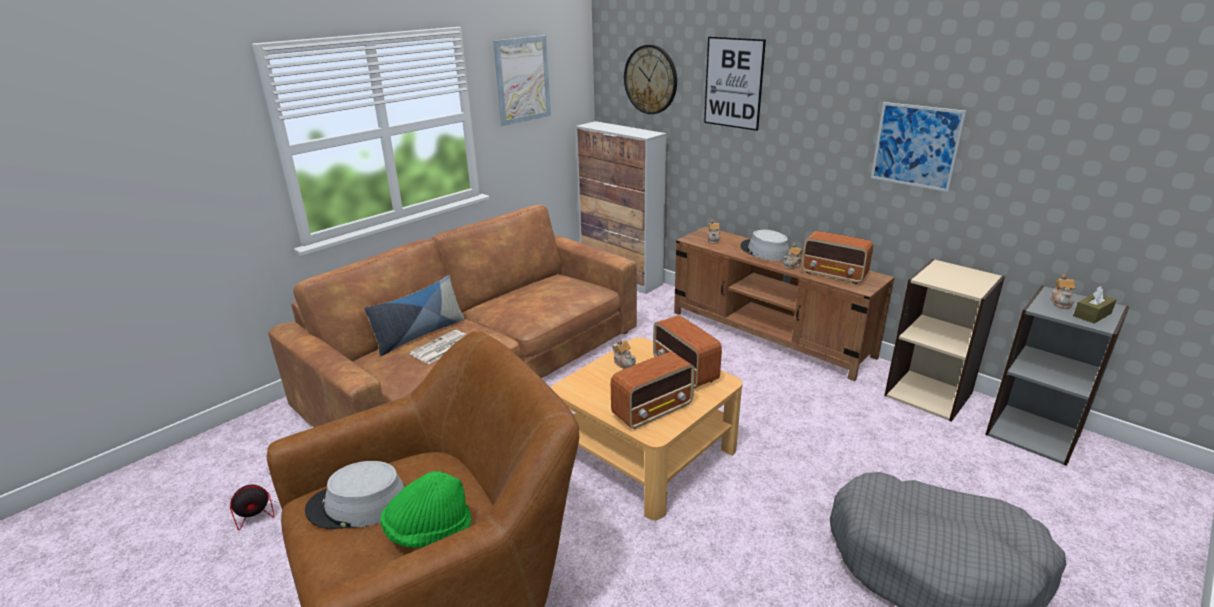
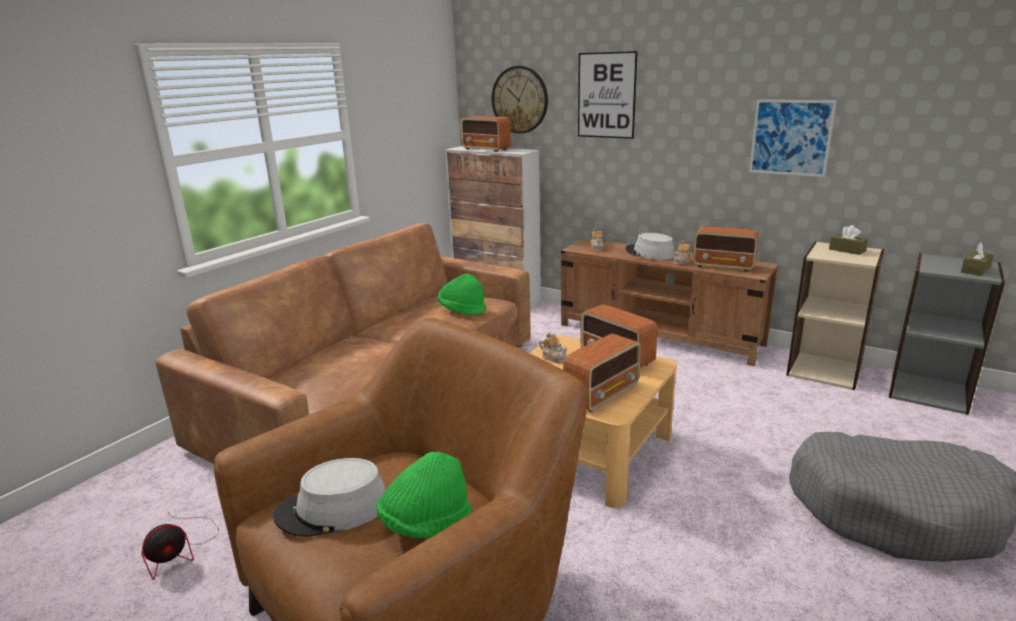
camera: 10 degrees left, 5 degrees down
pillow [364,275,465,356] -> none
newspaper [409,330,467,364] -> none
picture [493,35,551,126] -> none
teapot [1051,274,1075,309] -> none
none -> green hat [438,274,486,315]
none -> radio [460,116,511,152]
none -> brown tissue box [829,225,868,255]

